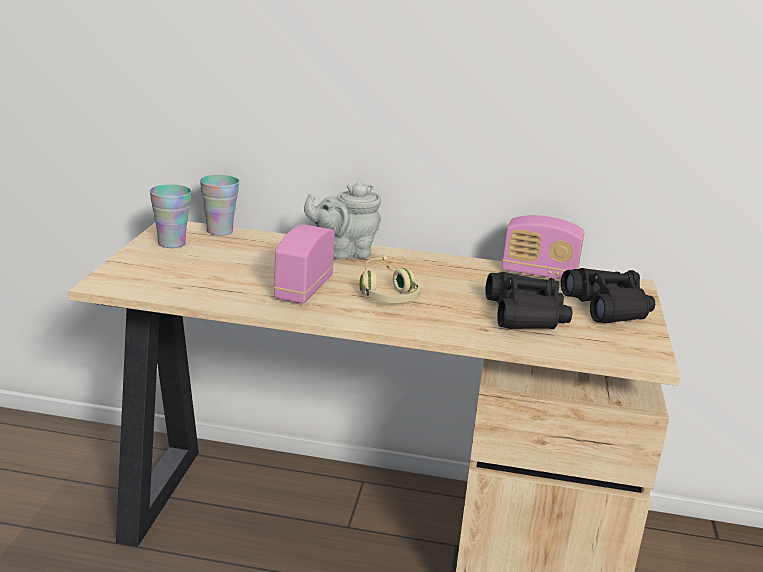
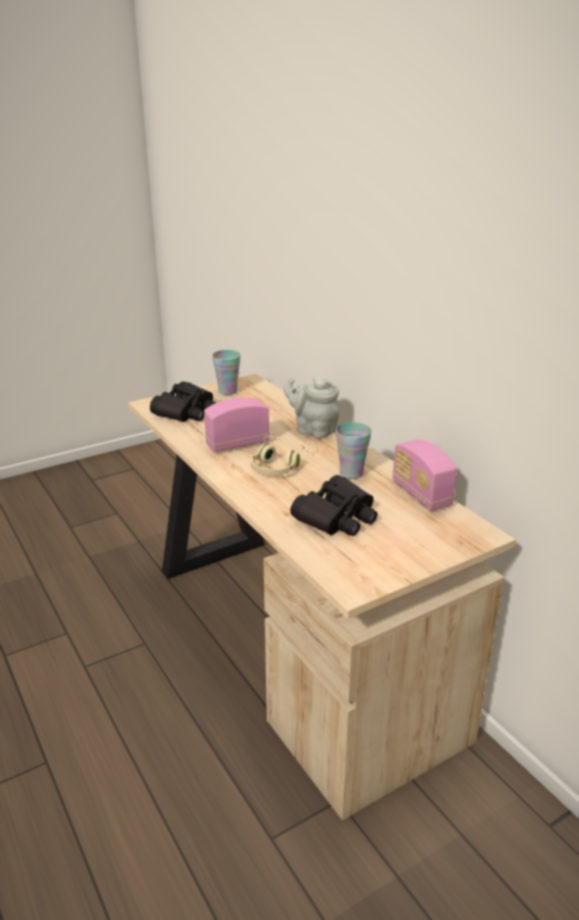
camera: 50 degrees right, 5 degrees up
cup [200,175,239,236] -> cup moved to [336,422,371,479]
black binoculars [561,268,655,323] -> black binoculars moved to [150,381,216,422]

